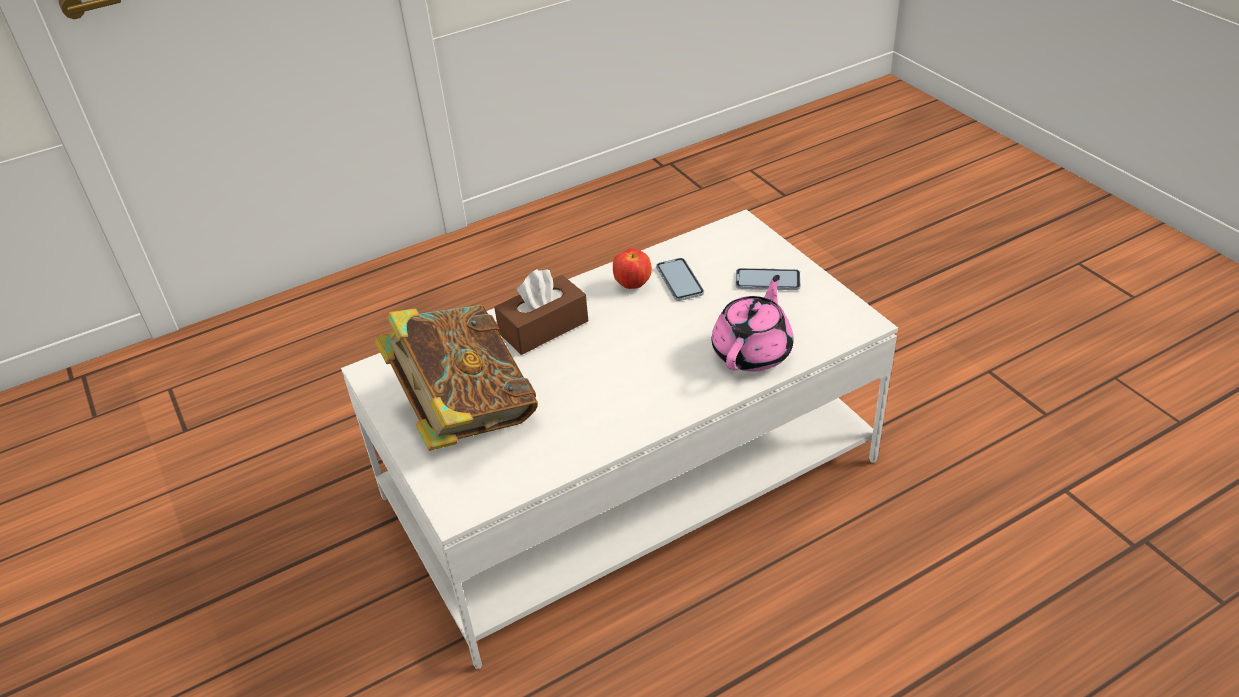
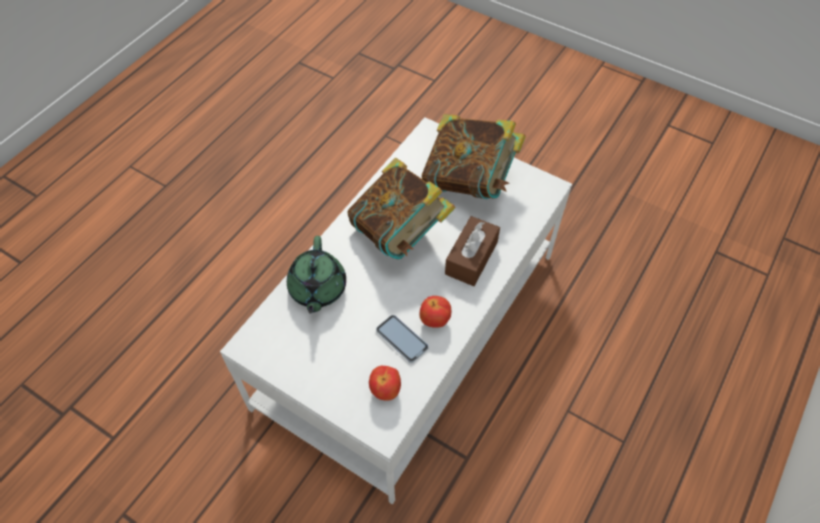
camera: 150 degrees right, 15 degrees up
pink teapot [712,275,794,372] -> green teapot [287,236,346,314]
phone [735,268,801,290] -> none
none -> book [347,158,455,260]
none -> apple [369,366,401,401]

